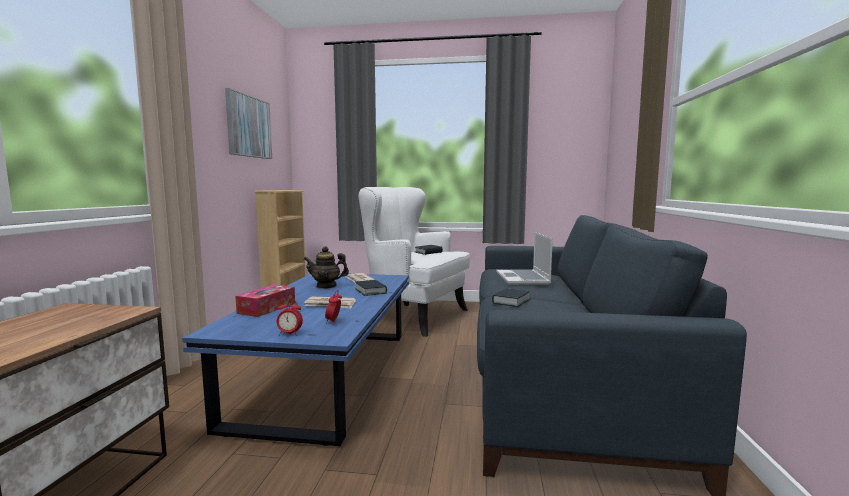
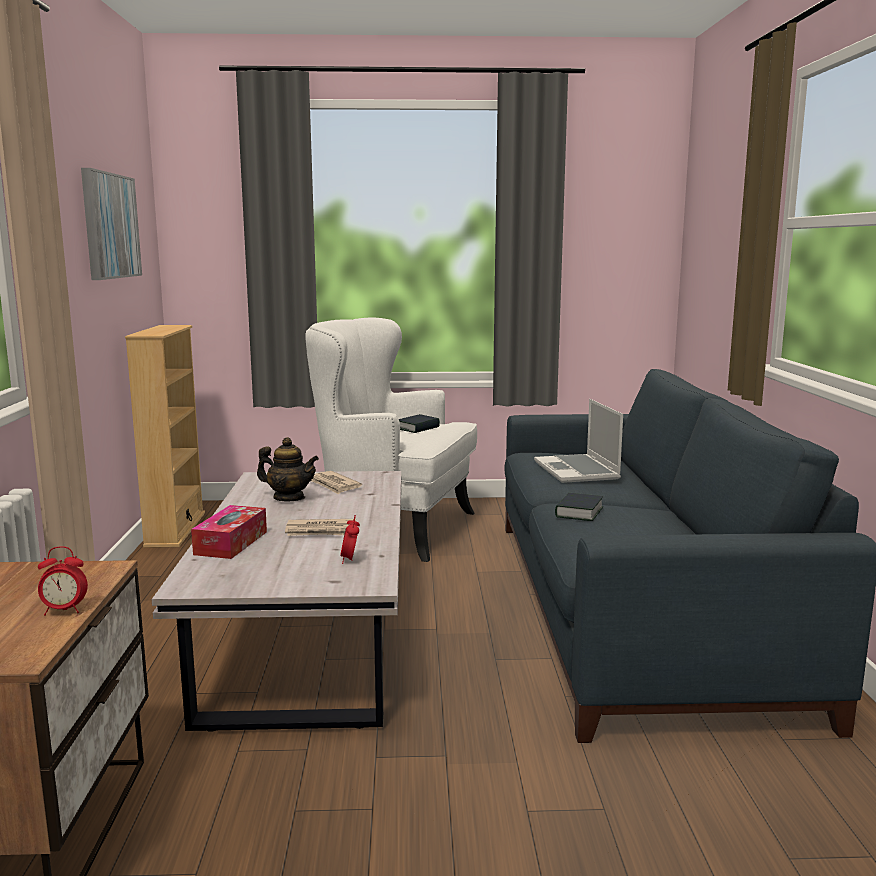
camera: 10 degrees left, 5 degrees up
blue coffee table [182,274,409,446] -> white coffee table [152,471,401,732]
alarm clock [277,298,303,336] -> alarm clock moved to [38,547,88,616]
teapot [304,246,349,289] -> teapot turned 150 degrees counterclockwise [257,437,319,501]
book [355,280,387,296] -> none

